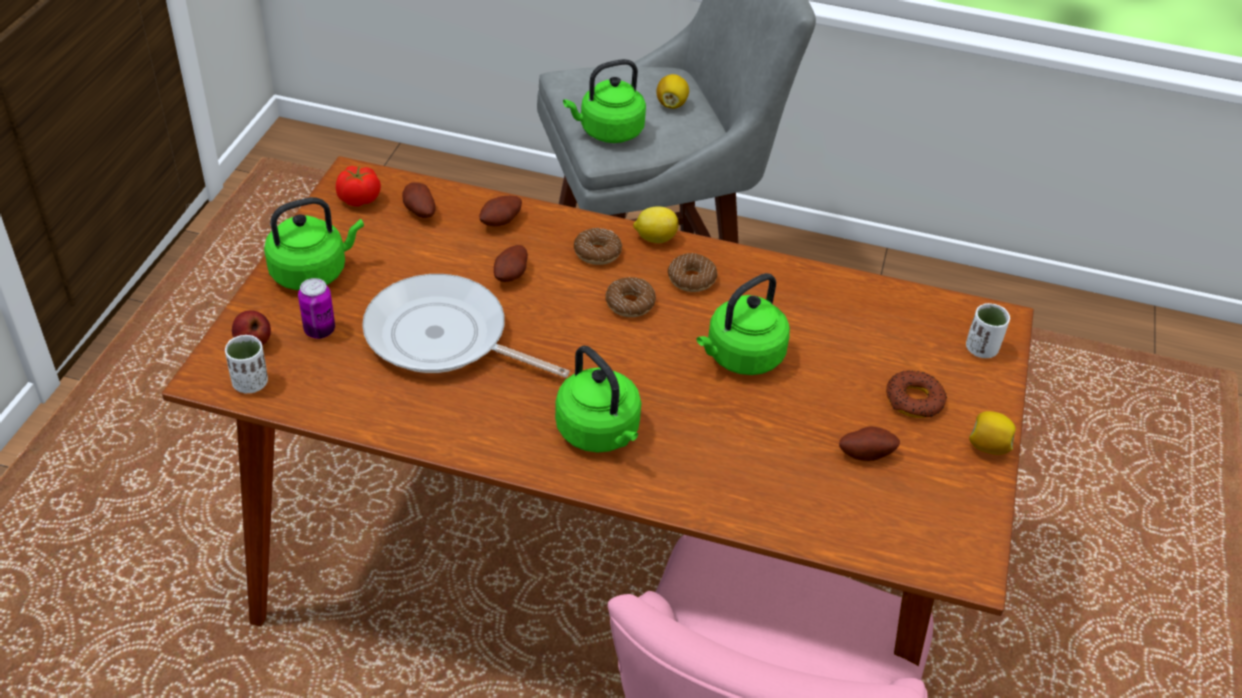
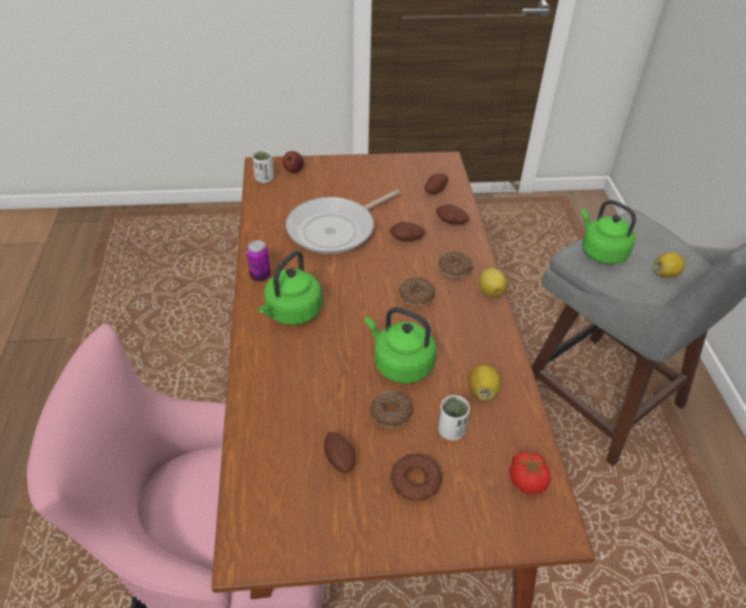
camera: 70 degrees right, 0 degrees up
green kettle [264,197,364,290] -> none
can [298,278,335,339] -> can moved to [246,240,270,282]
tomato [336,165,381,206] -> tomato moved to [509,452,550,495]
frying pan [362,274,570,378] -> frying pan turned 135 degrees counterclockwise [286,190,400,254]
donut [668,253,717,292] -> donut moved to [370,391,413,428]
white cup [966,303,1010,358] -> white cup moved to [438,395,470,441]
lemon [969,411,1016,455] -> lemon moved to [467,365,501,400]

